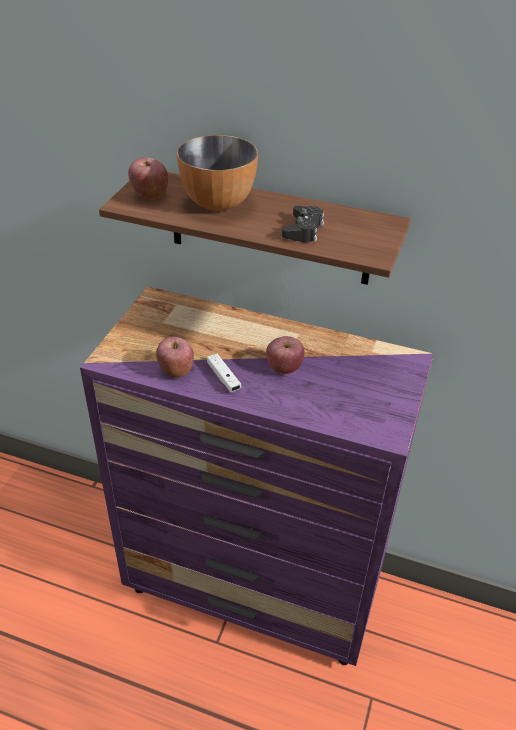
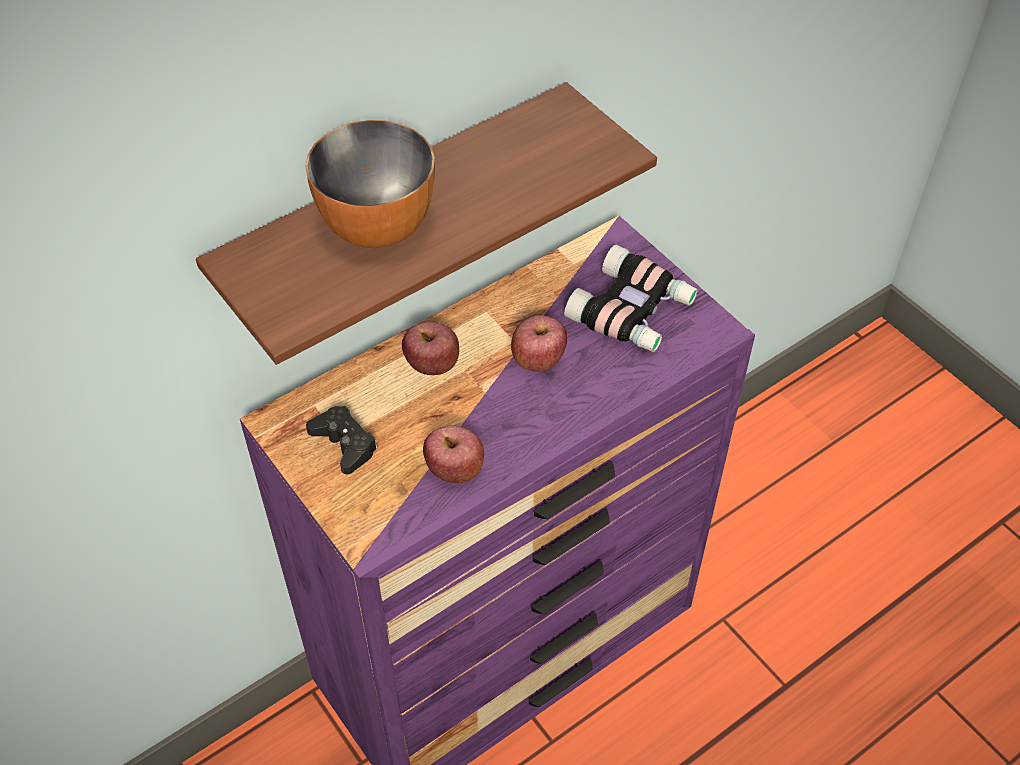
camera: 55 degrees left, 10 degrees up
apple [128,158,168,200] -> apple moved to [402,322,459,375]
white game controller [207,353,241,392] -> none
black game controller [282,206,324,243] -> black game controller moved to [306,406,378,474]
none -> binoculars [564,244,698,352]

